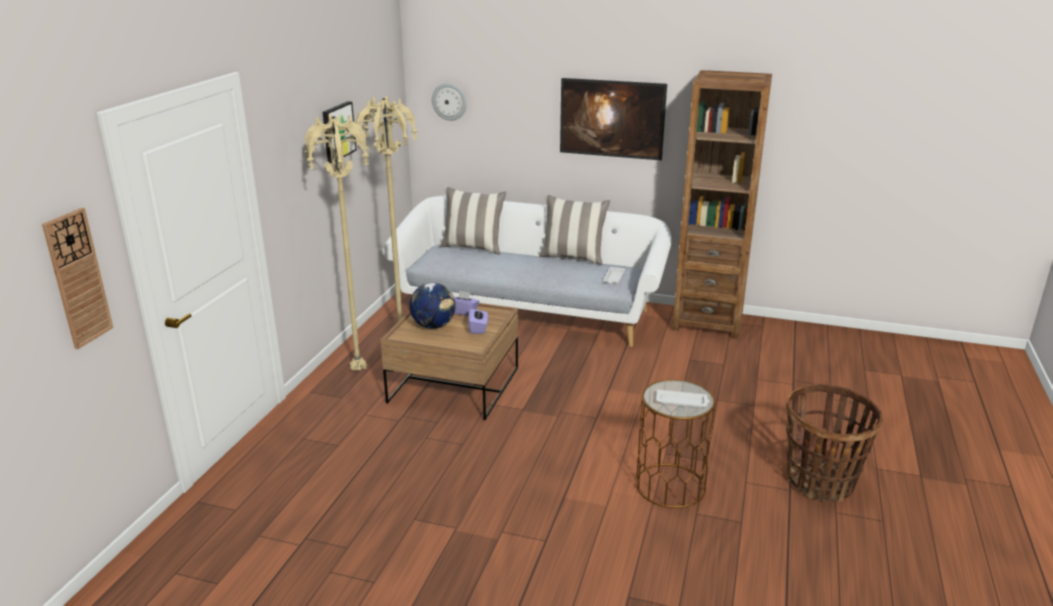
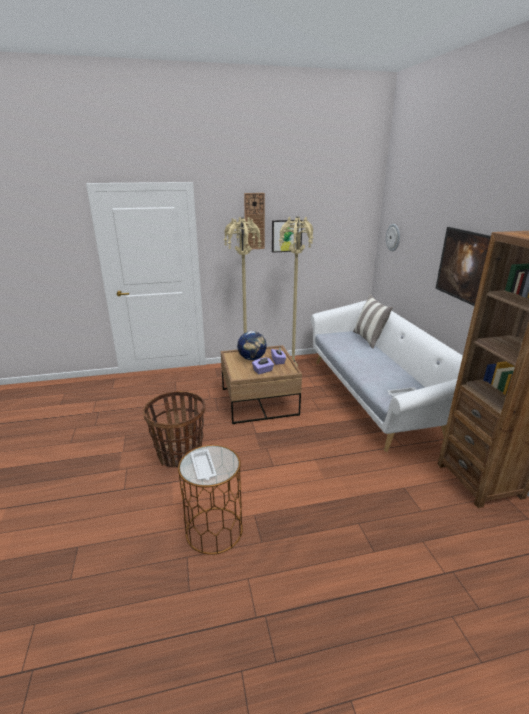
camera: 60 degrees right, 0 degrees up
wall clock [42,208,113,349] -> wall clock moved to [244,193,265,249]
pillow [539,194,610,265] -> none
basket [786,385,883,502] -> basket moved to [143,391,205,467]

